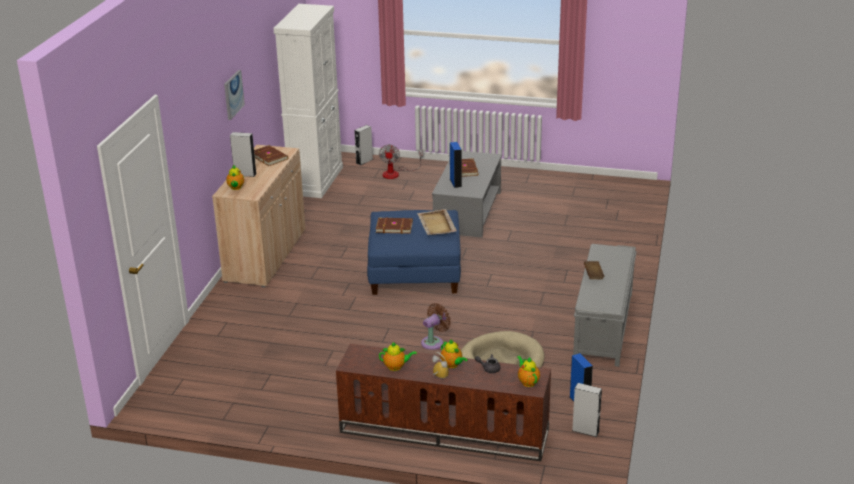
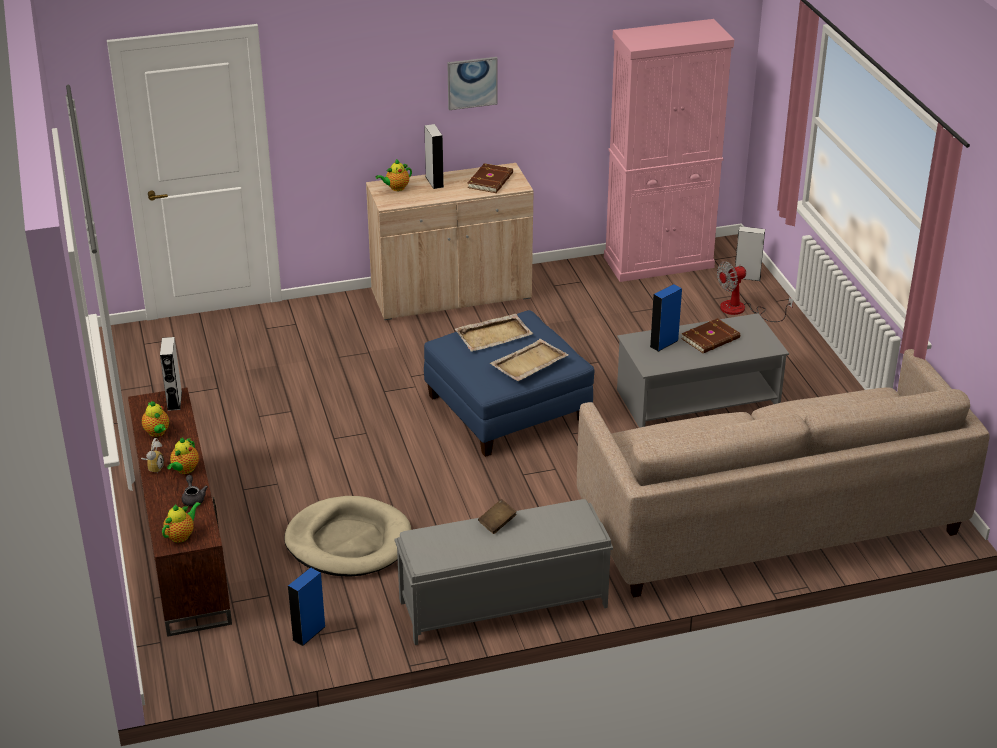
camera: 60 degrees right, 5 degrees up
white cabinet [273,4,343,198] -> pink cabinet [604,19,734,282]
brown book [376,218,413,234] -> beige tray [455,313,533,352]
brown fan [421,303,451,350] -> none
grey speaker [572,383,602,437] -> grey speaker moved to [160,337,182,411]
none -> beige sofa [577,349,990,598]

